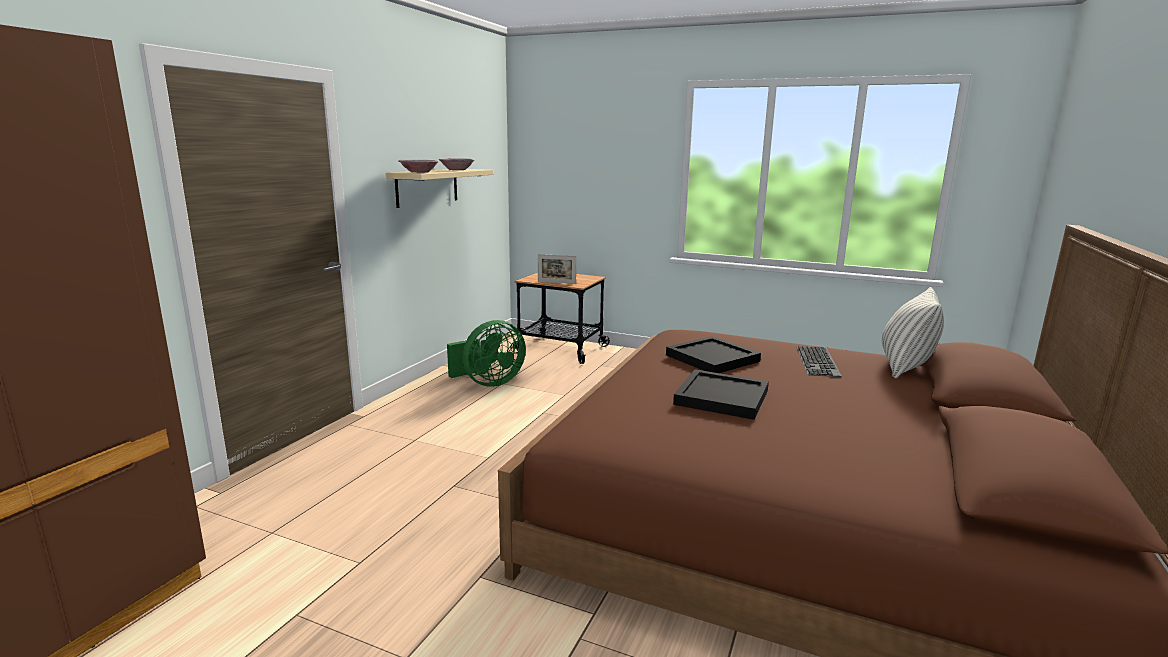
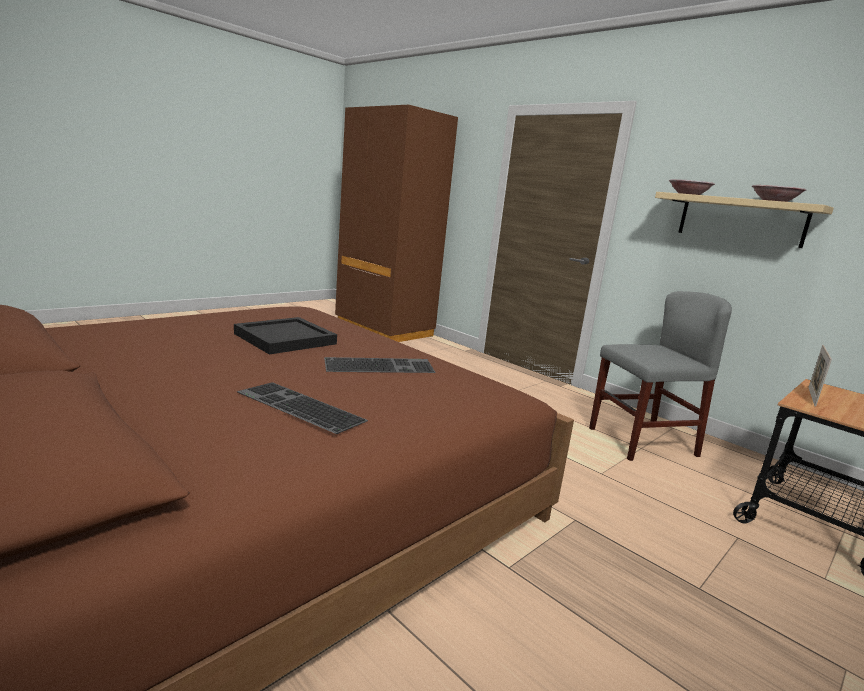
camera: 110 degrees right, 0 degrees up
green fan [447,320,526,387] -> grey chair [589,291,732,461]
black tray [666,336,761,373] -> keyboard [324,357,436,373]
pillow [882,287,944,378] -> none

